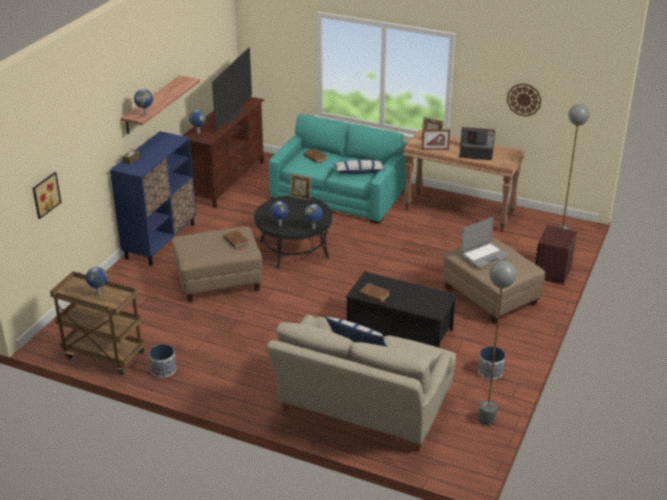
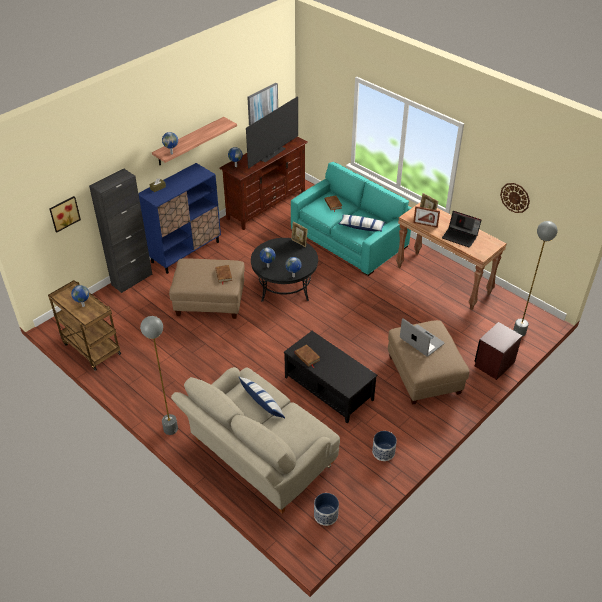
camera: 20 degrees right, 10 degrees up
planter [149,344,176,378] -> planter moved to [314,493,339,526]
laptop [460,217,510,268] -> laptop turned 120 degrees counterclockwise [400,318,444,357]
grey floor lamp [478,261,516,426] -> grey floor lamp moved to [140,316,178,435]
none -> black cabinet [89,168,152,293]
none -> picture [247,83,278,126]

